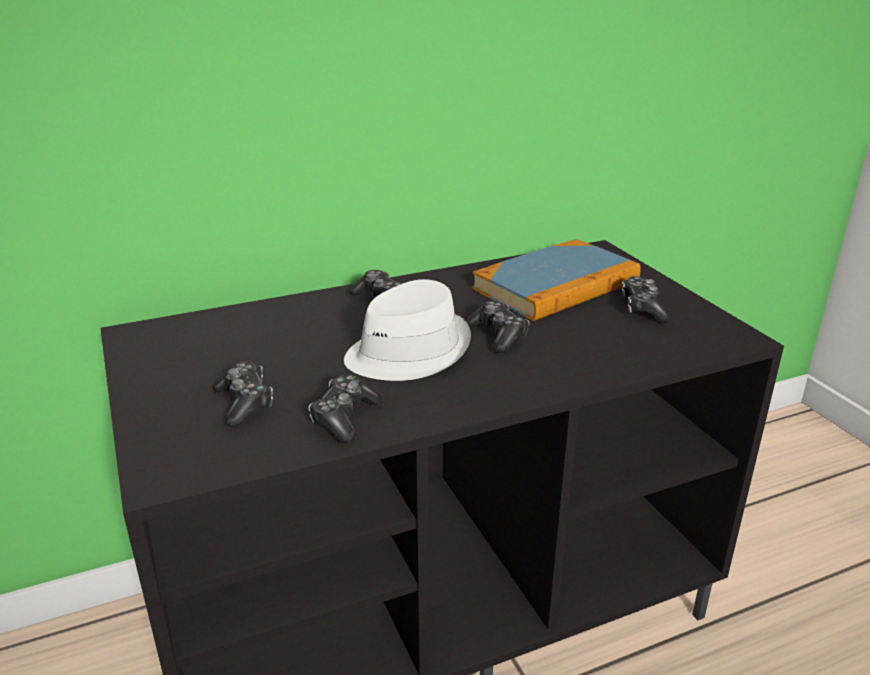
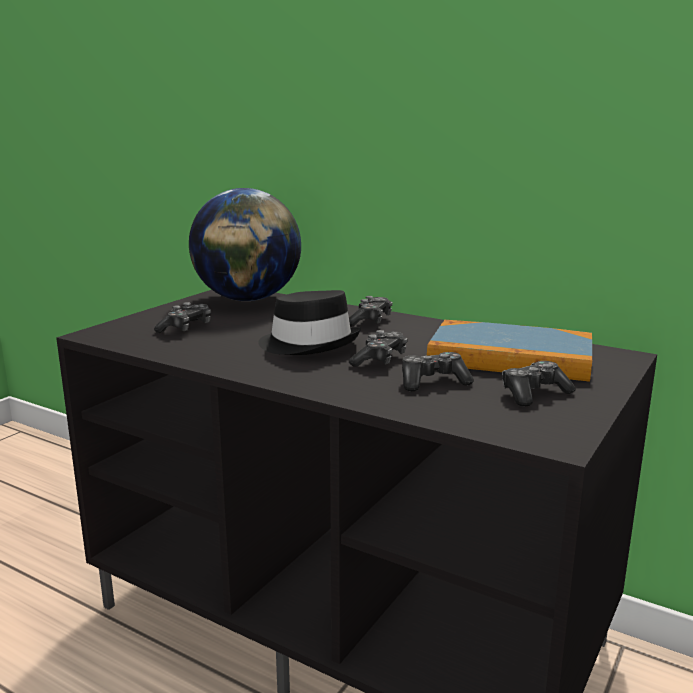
camera: 55 degrees right, 10 degrees down
game controller [308,375,383,443] -> game controller moved to [402,352,474,391]
white hat [344,279,471,381] -> black hat [258,290,361,355]
none -> globe [189,188,301,301]

